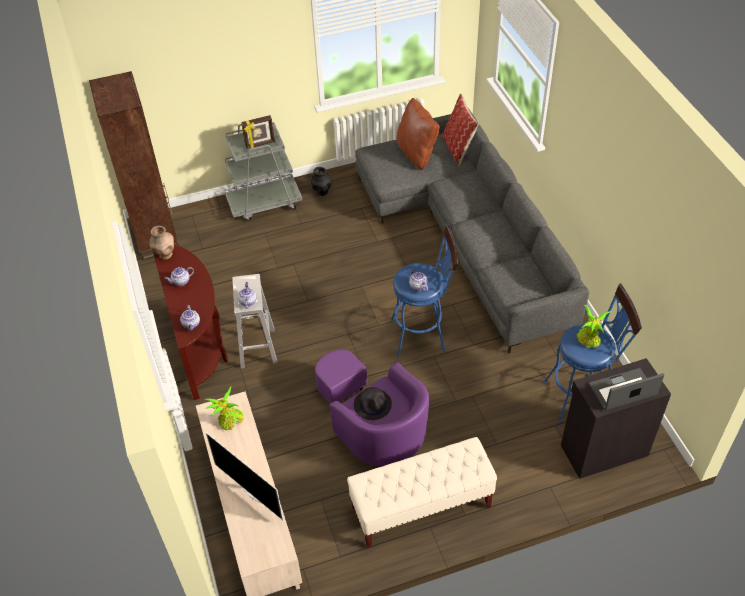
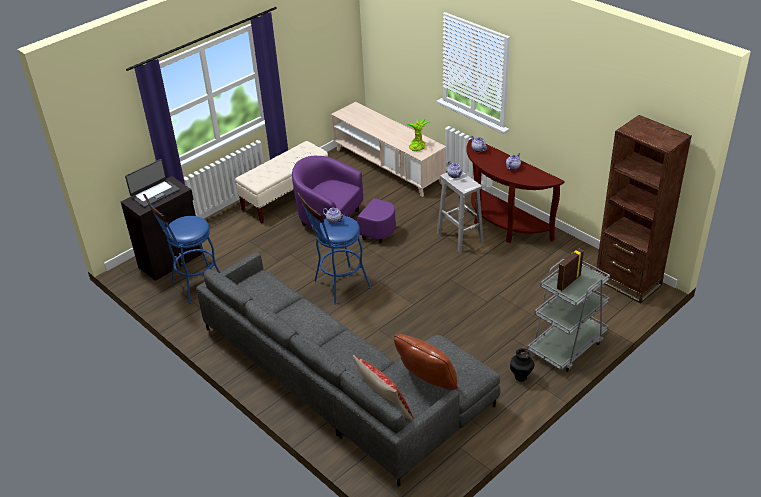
camera: 155 degrees right, 10 degrees down
brown vase [149,226,174,260] -> none
television [206,432,284,520] -> none
black hat [354,387,392,420] -> none
potted plant [576,305,611,348] -> none

